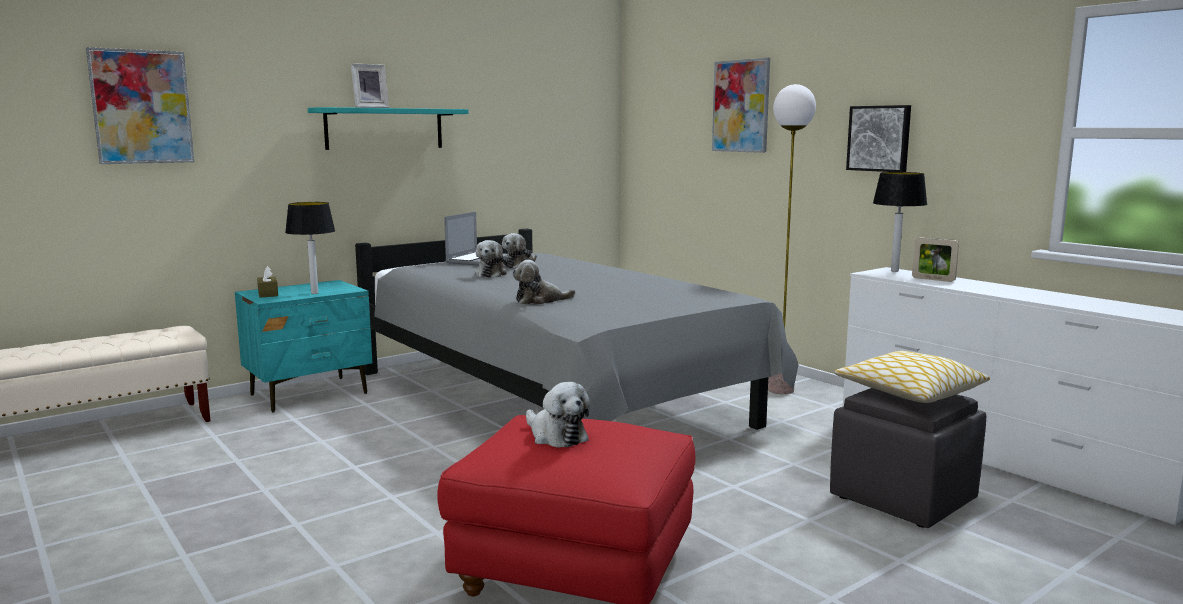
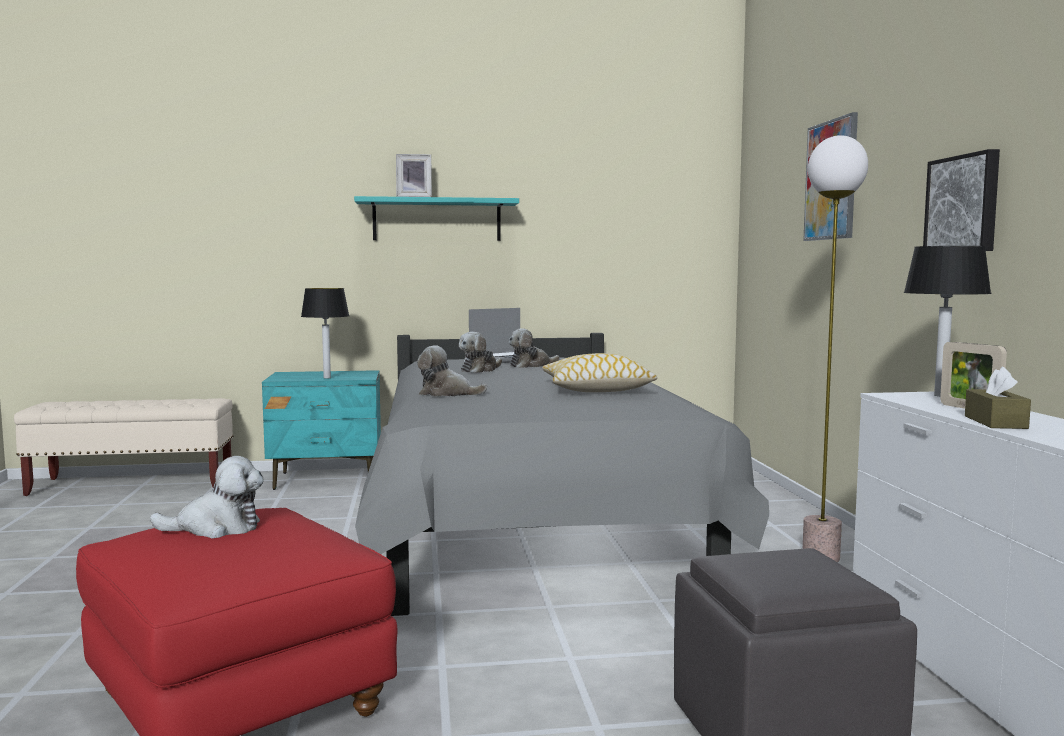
camera: 30 degrees right, 5 degrees down
picture [86,47,195,164] -> none
brown tissue box [257,266,278,298] -> brown tissue box moved to [965,367,1031,429]
plush toy [526,382,590,448] -> plush toy turned 90 degrees counterclockwise [150,456,264,539]
pillow [834,351,990,403] -> pillow moved to [542,353,657,392]

